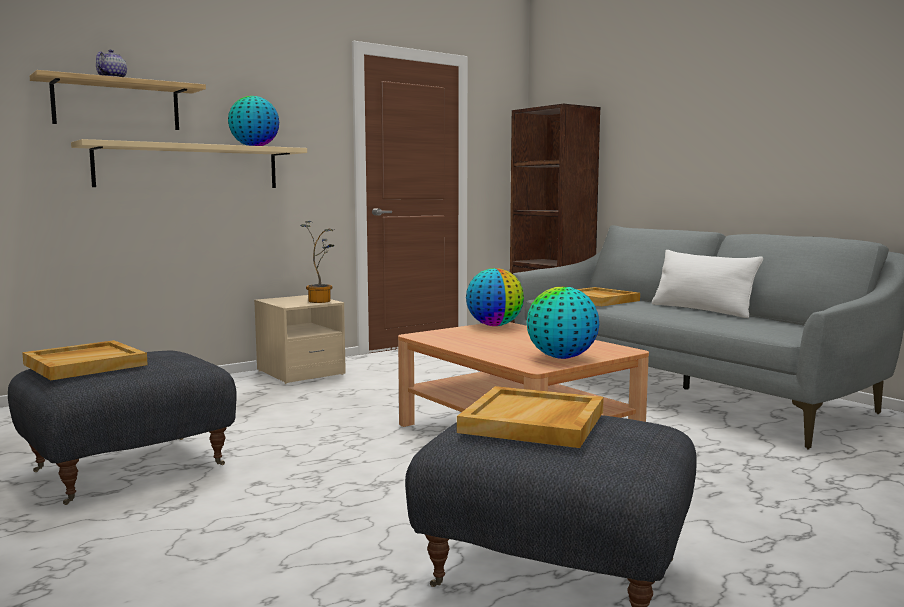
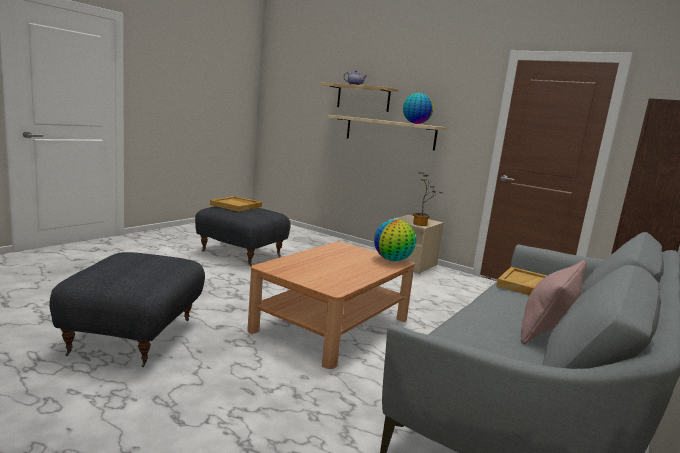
camera: 70 degrees right, 5 degrees up
beige tray [457,386,604,448] -> none
globe [527,287,599,359] -> none
white pillow [652,250,763,318] -> pink pillow [521,260,586,344]

